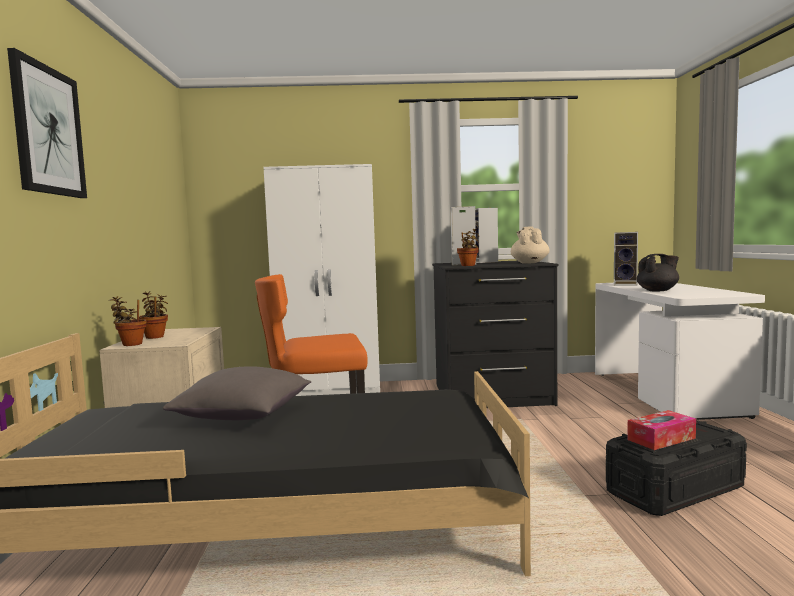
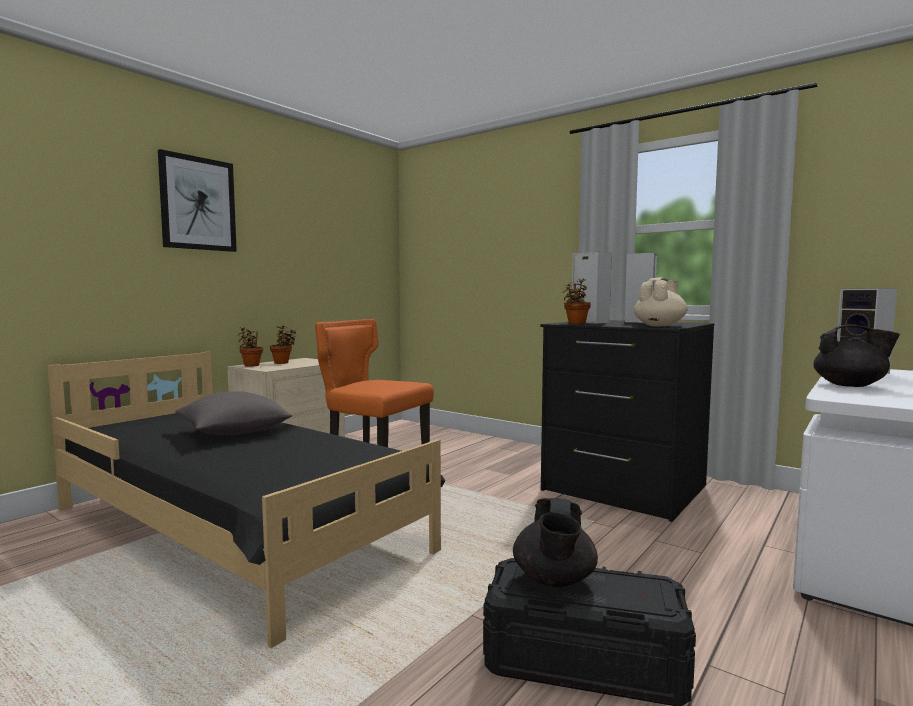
camera: 40 degrees right, 0 degrees up
white wardrobe [263,164,380,396] -> none
tissue box [627,410,696,450] -> black teapot [513,498,598,587]

